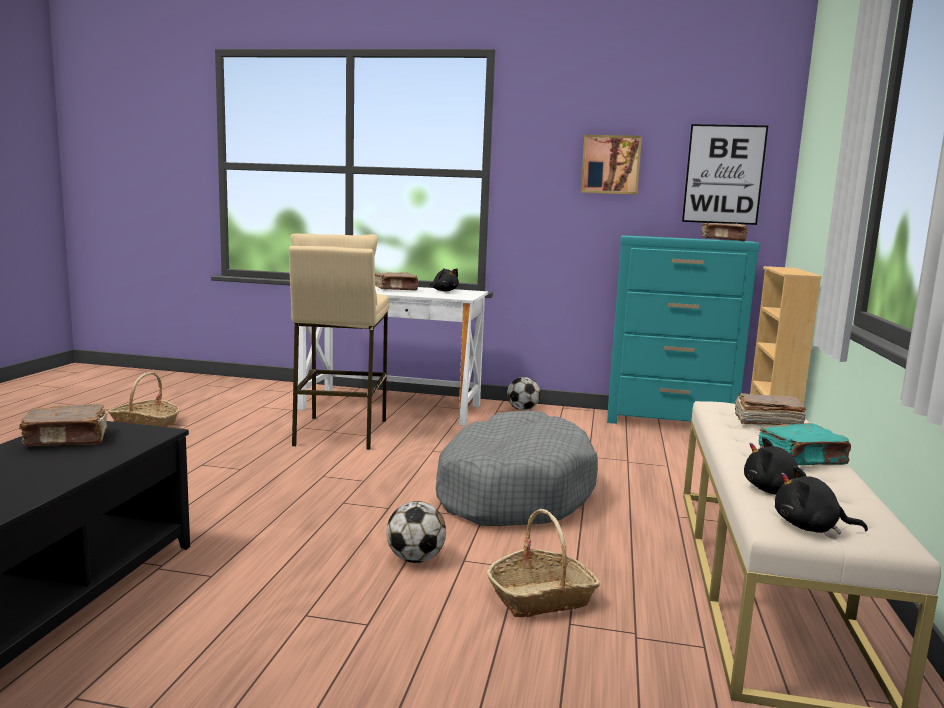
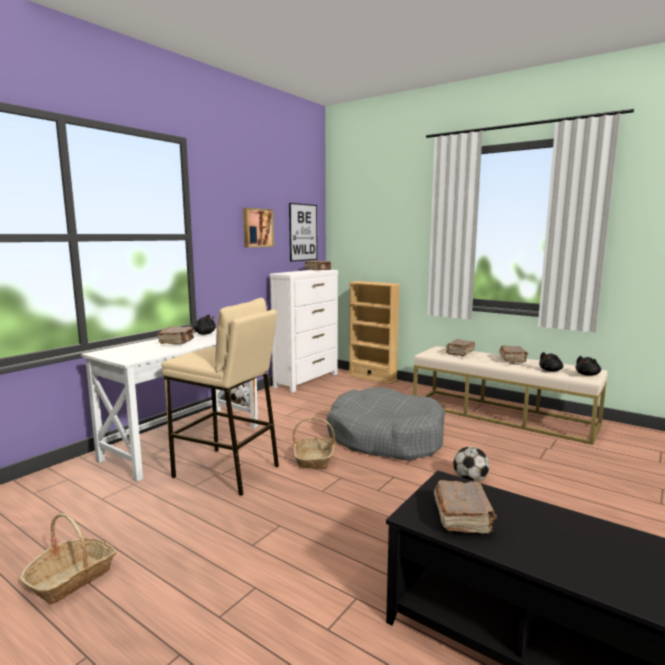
camera: 65 degrees left, 0 degrees up
basket [487,509,600,617] -> basket moved to [293,417,336,469]
turquoise dresser [607,235,760,424] -> white dresser [270,270,338,392]
turquoise book [758,423,851,465] -> brown book [499,345,528,362]

